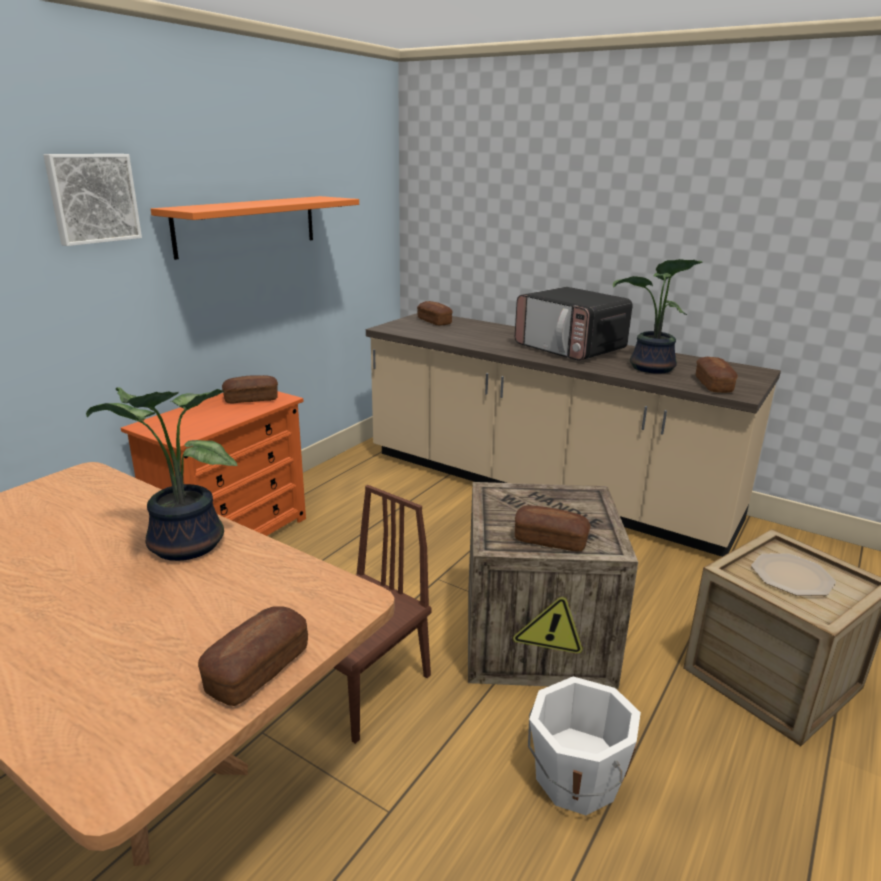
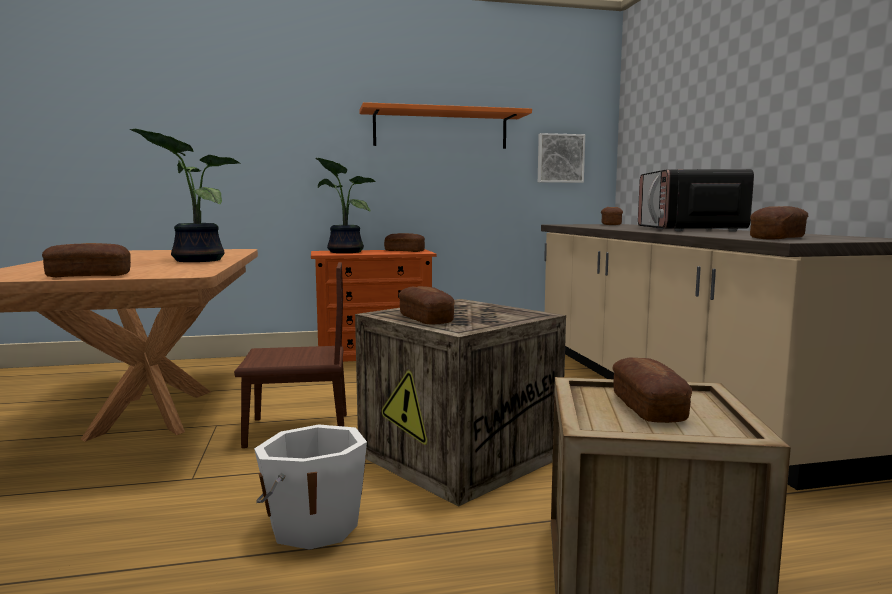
camera: 45 degrees right, 15 degrees down
picture [43,154,142,246] -> picture moved to [538,133,585,183]
potted plant [613,259,702,374] -> potted plant moved to [315,158,375,253]
plate [751,553,836,596] -> bread [613,357,692,423]

